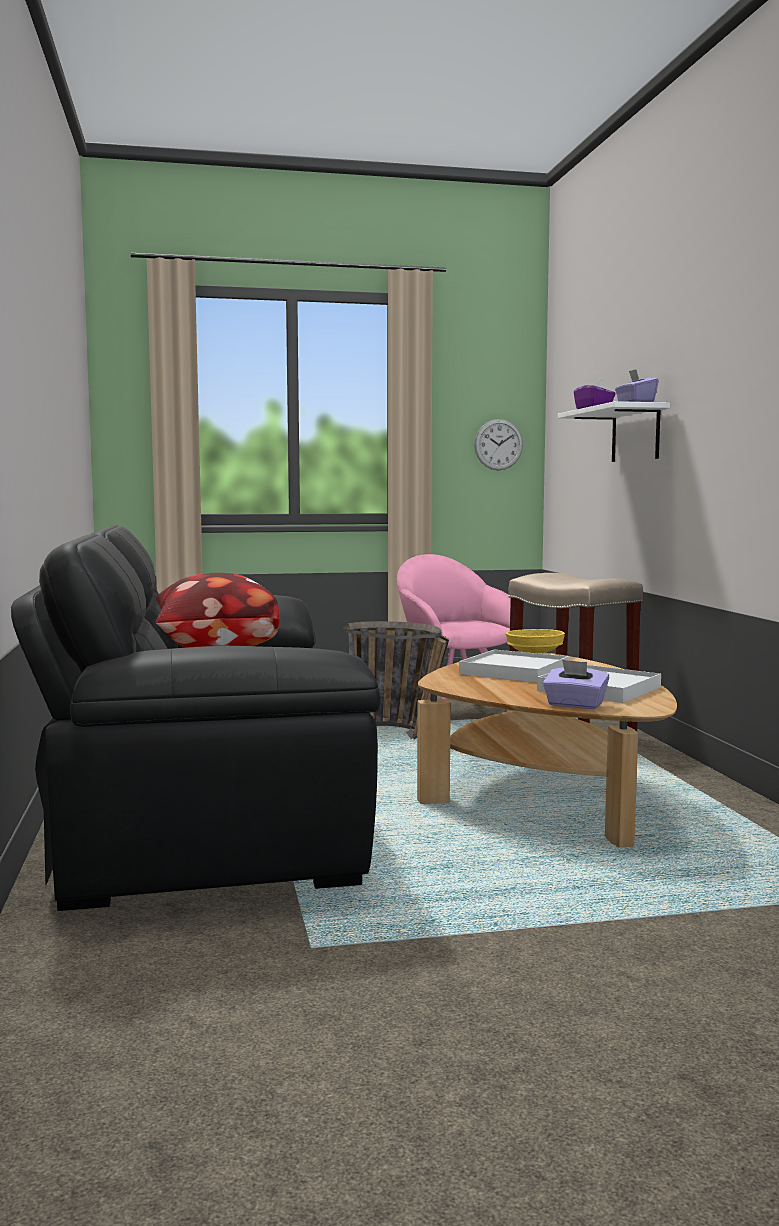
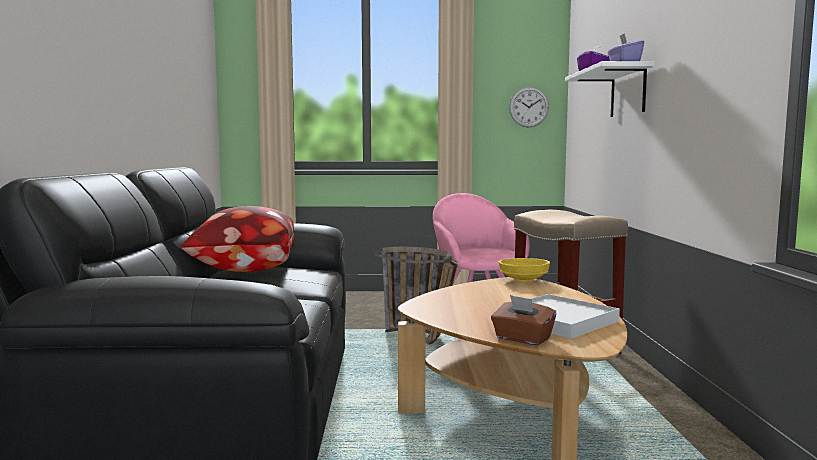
camera: 10 degrees right, 0 degrees up
white tray [459,650,569,682] -> none
purple tissue box [543,659,609,709] -> brown tissue box [491,295,556,345]

